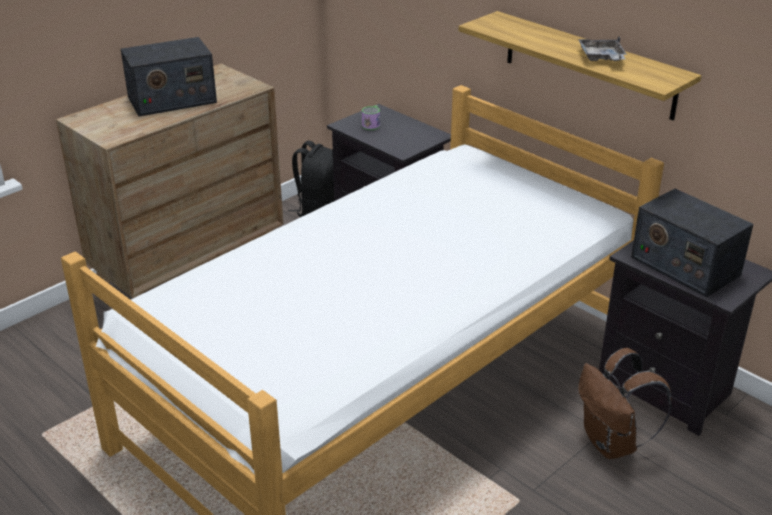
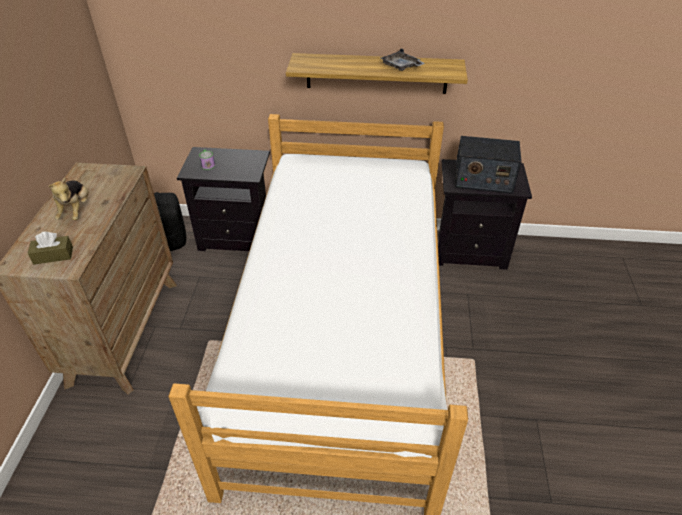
camera: 40 degrees left, 10 degrees up
radio [121,37,217,116] -> plush toy [48,178,88,220]
brown backpack [578,348,672,459] -> none
none -> brown tissue box [28,232,73,265]

